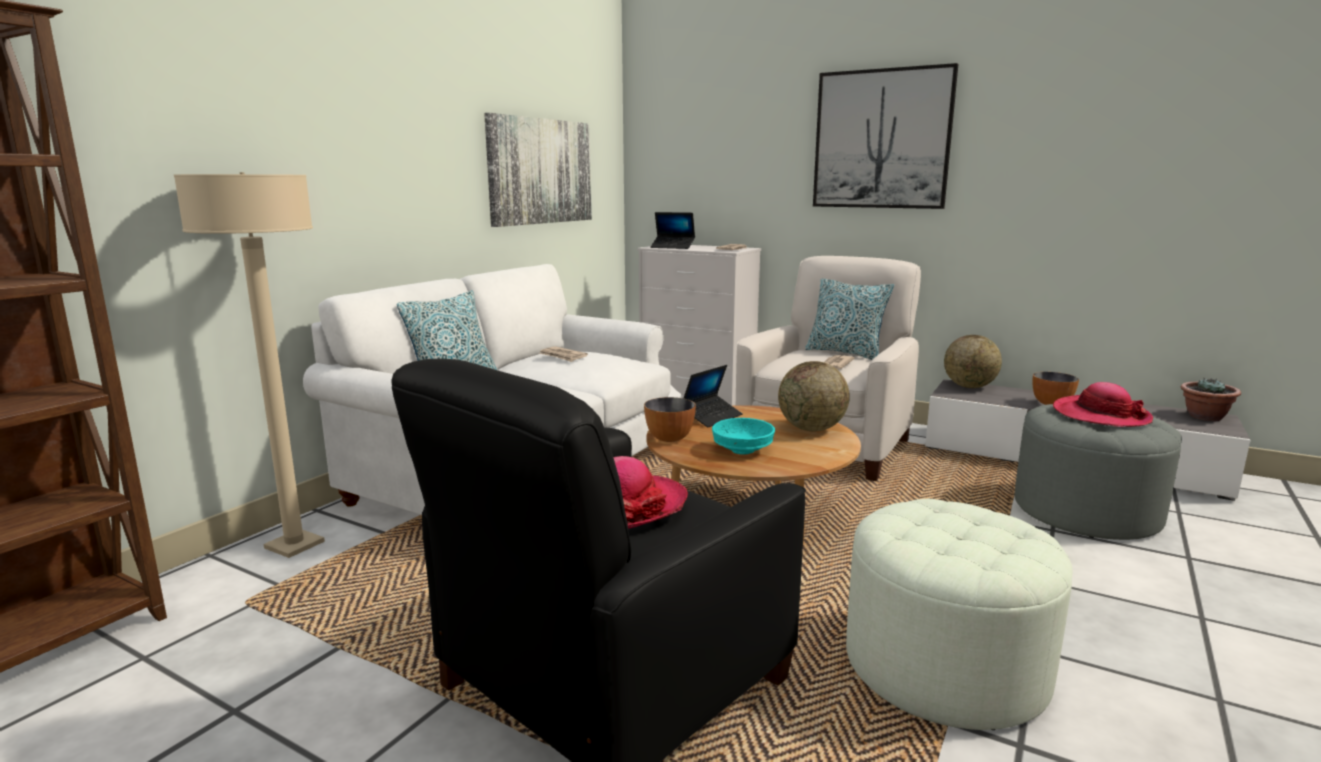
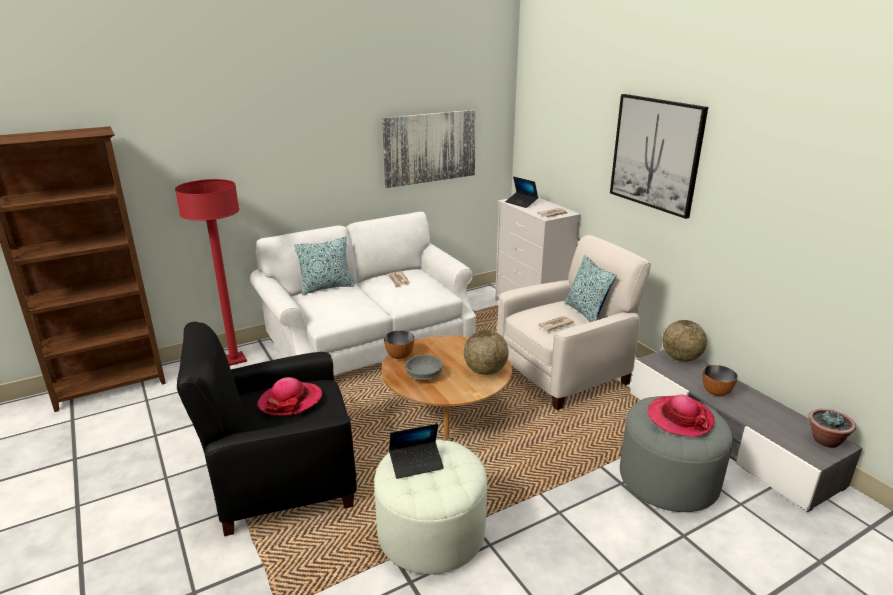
camera: 30 degrees right, 10 degrees up
beige floor lamp [174,172,325,558] -> red floor lamp [175,179,247,366]
laptop [684,365,743,427] -> laptop moved to [389,424,444,479]
turquoise bowl [712,418,775,455] -> grey bowl [405,355,443,380]

